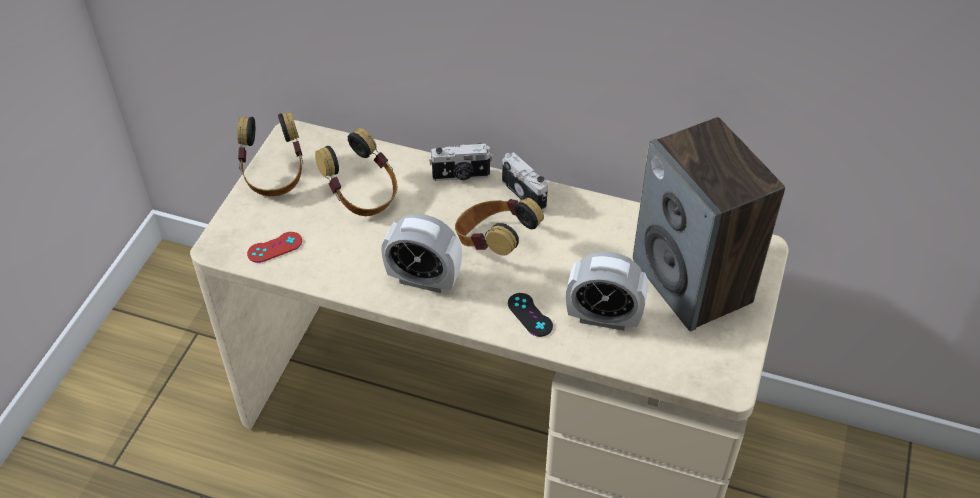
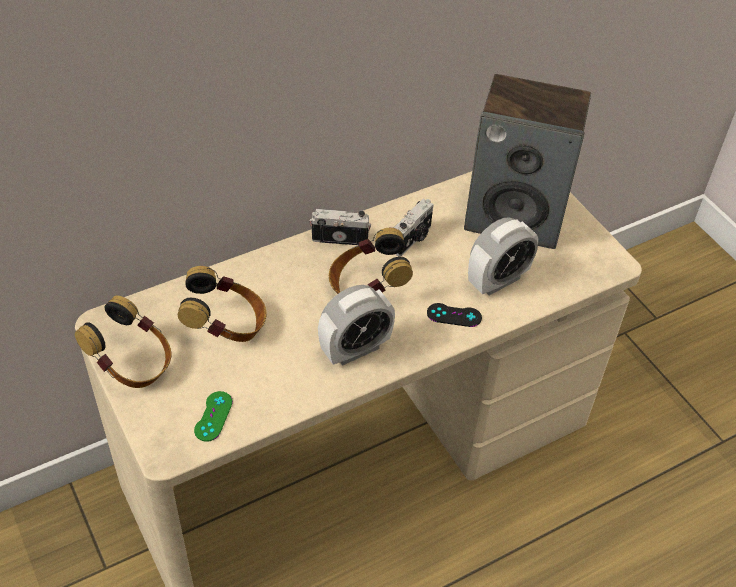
camera: 50 degrees left, 0 degrees up
red game controller [247,232,302,263] -> green game controller [194,391,233,442]
camera [429,143,493,181] -> camera moved to [394,199,434,256]

